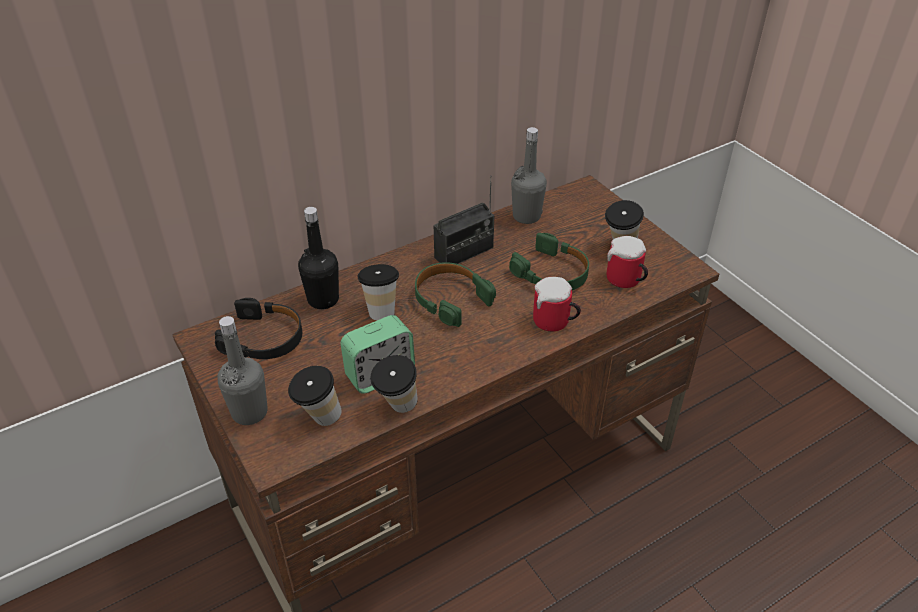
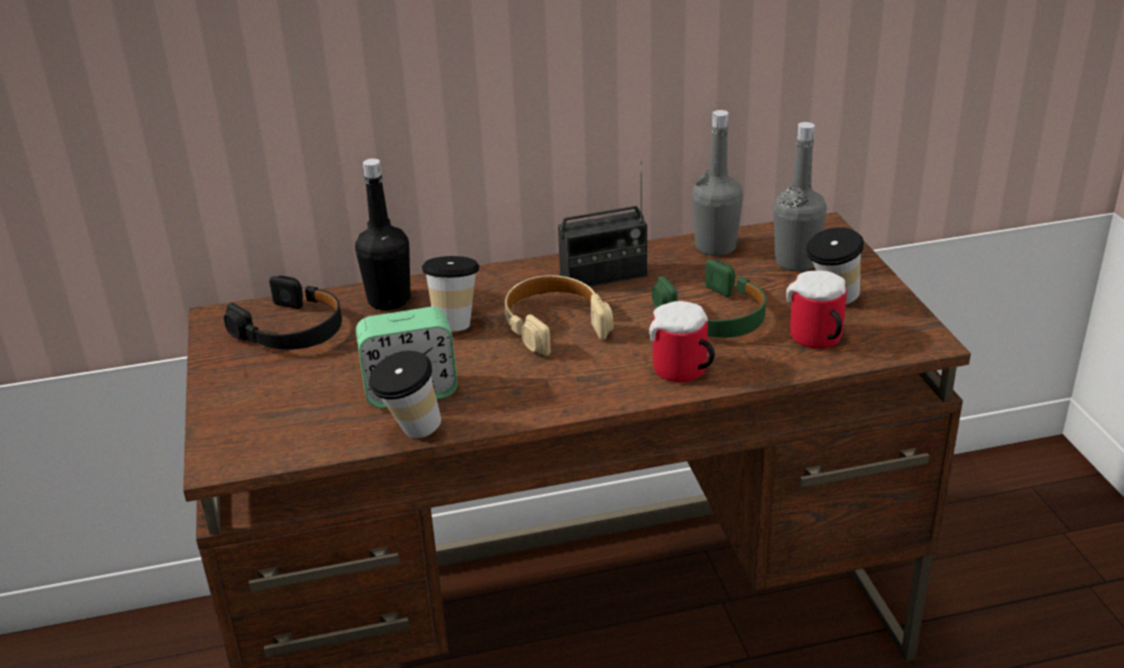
camera: 20 degrees right, 10 degrees down
grey bottle [217,316,268,425] -> grey bottle moved to [774,122,827,271]
cup [288,366,342,426] -> none
green headphones [415,262,496,327] -> beige headphones [505,275,613,356]

